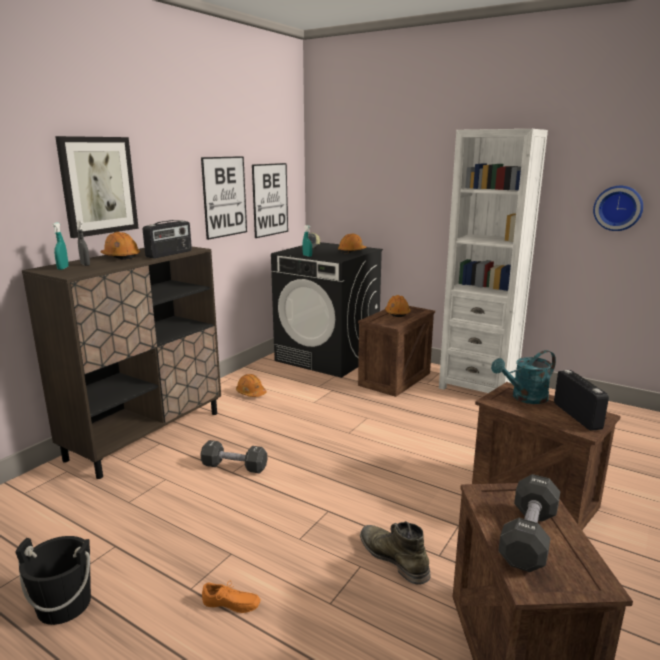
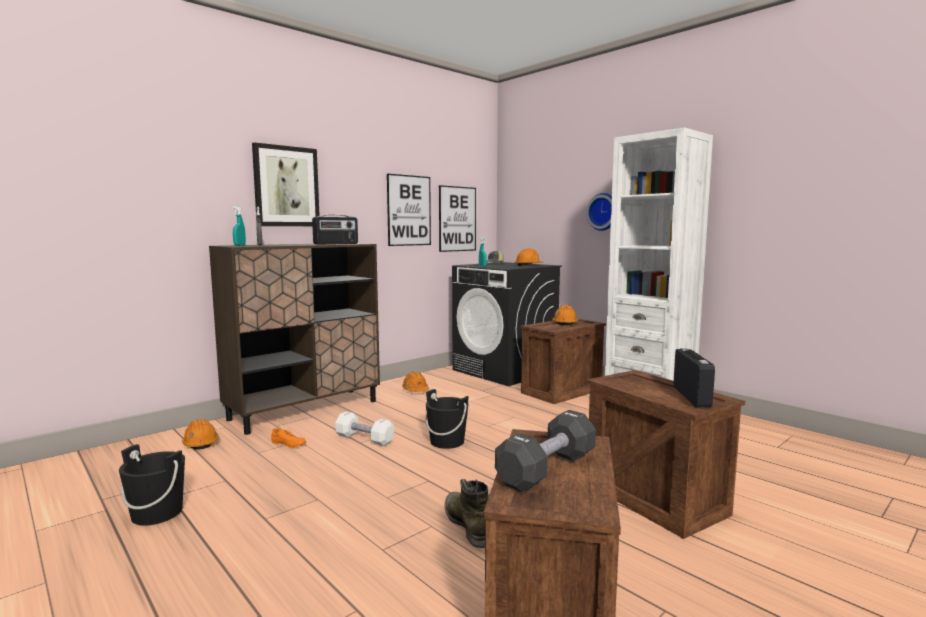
camera: 15 degrees right, 10 degrees down
orange hard hat [101,232,140,260] -> orange hard hat moved to [182,419,219,450]
black dumbbell [200,440,267,474] -> white dumbbell [335,411,394,446]
orange shoe [202,581,261,613] -> orange shoe moved to [271,427,306,448]
turquoise watering can [491,350,556,404] -> none
wall clock [593,186,643,231] -> wall clock moved to [586,193,612,231]
none -> black bucket [425,389,469,449]

